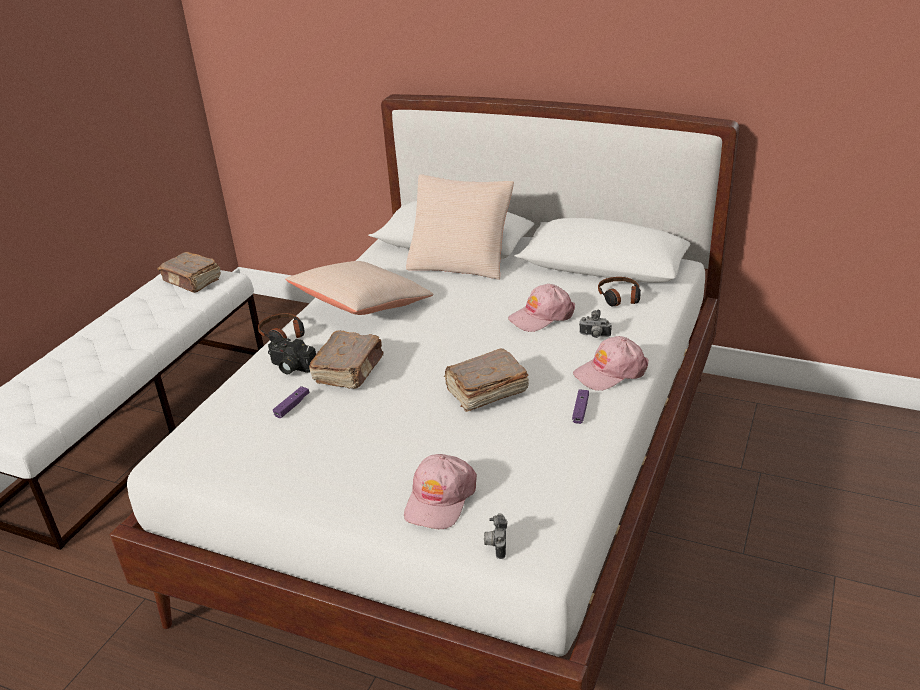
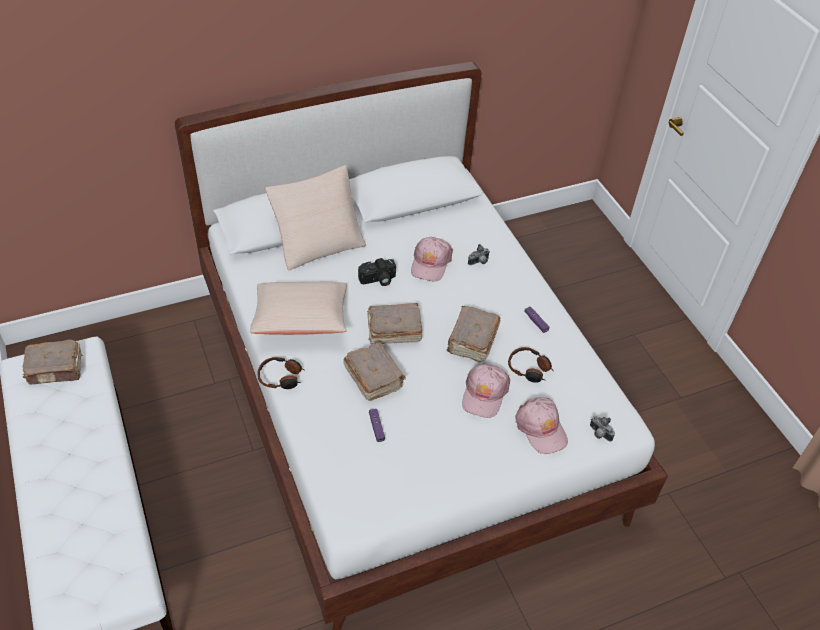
camera: 50 degrees left, 15 degrees up
camera [268,338,316,375] -> camera moved to [358,258,396,286]
pink cap [573,336,648,391] -> pink cap moved to [462,364,510,418]
headphones [598,277,641,306] -> headphones moved to [508,347,553,383]
none -> brown book [367,303,422,344]

